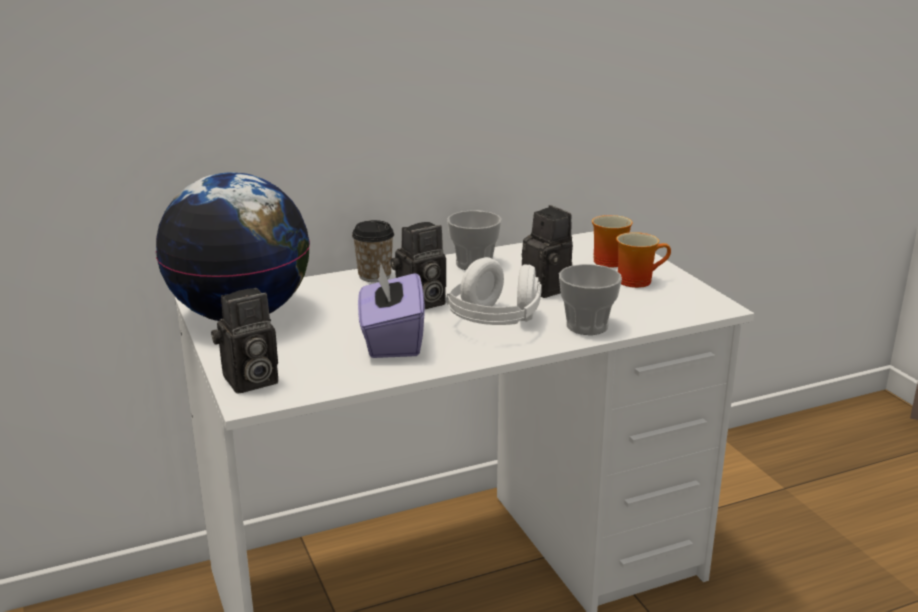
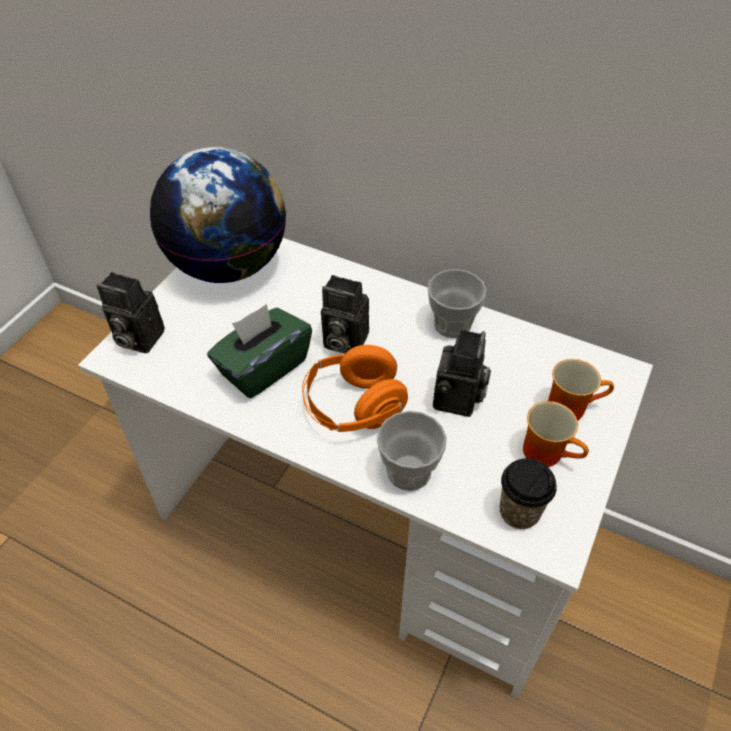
camera: 50 degrees right, 25 degrees up
cup [352,220,394,282] -> cup moved to [500,458,557,529]
purple tissue box [358,263,425,358] -> green tissue box [207,304,312,398]
white headphones [447,257,542,325] -> orange headphones [302,345,408,432]

